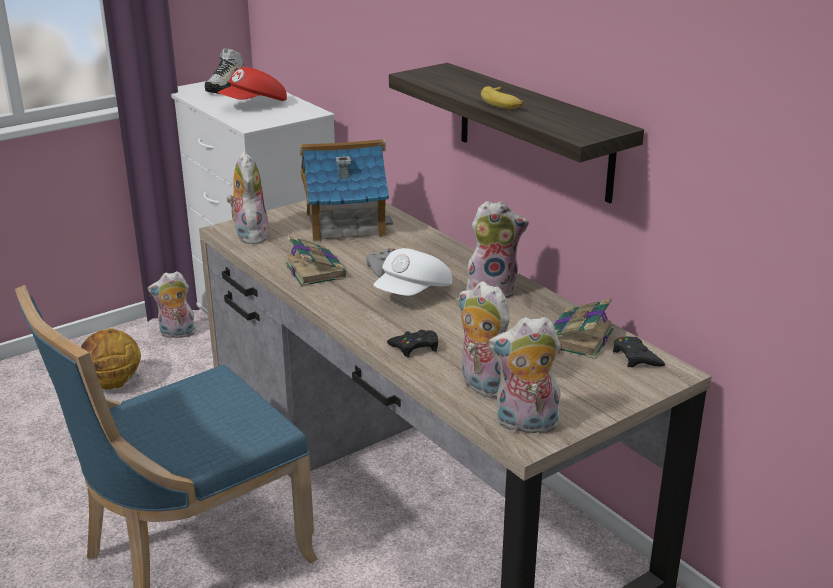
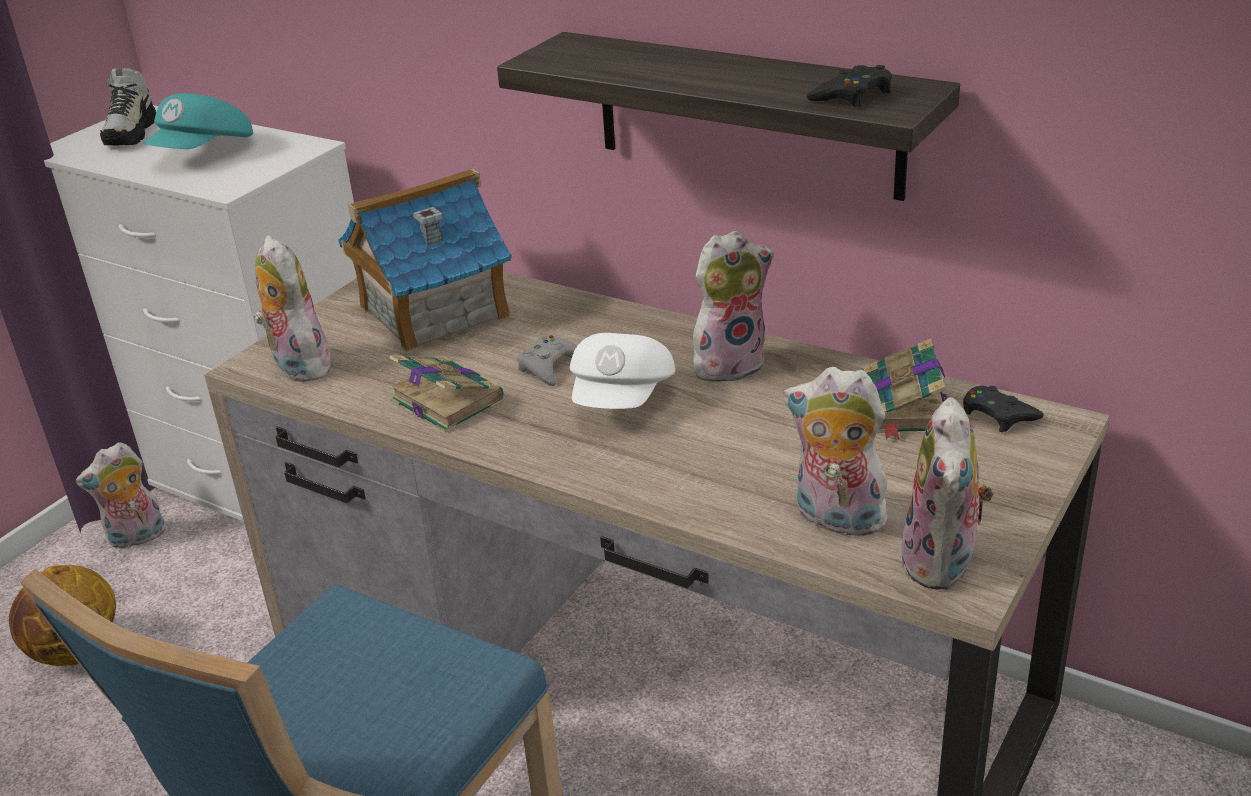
camera: 20 degrees left, 5 degrees up
red cap [218,67,287,101] -> turquoise cap [143,93,253,149]
black game controller [387,330,438,357] -> black game controller moved to [807,65,892,107]
banana [481,86,524,109] -> none
plush toy [488,317,561,434] -> plush toy turned 60 degrees counterclockwise [900,397,995,590]

